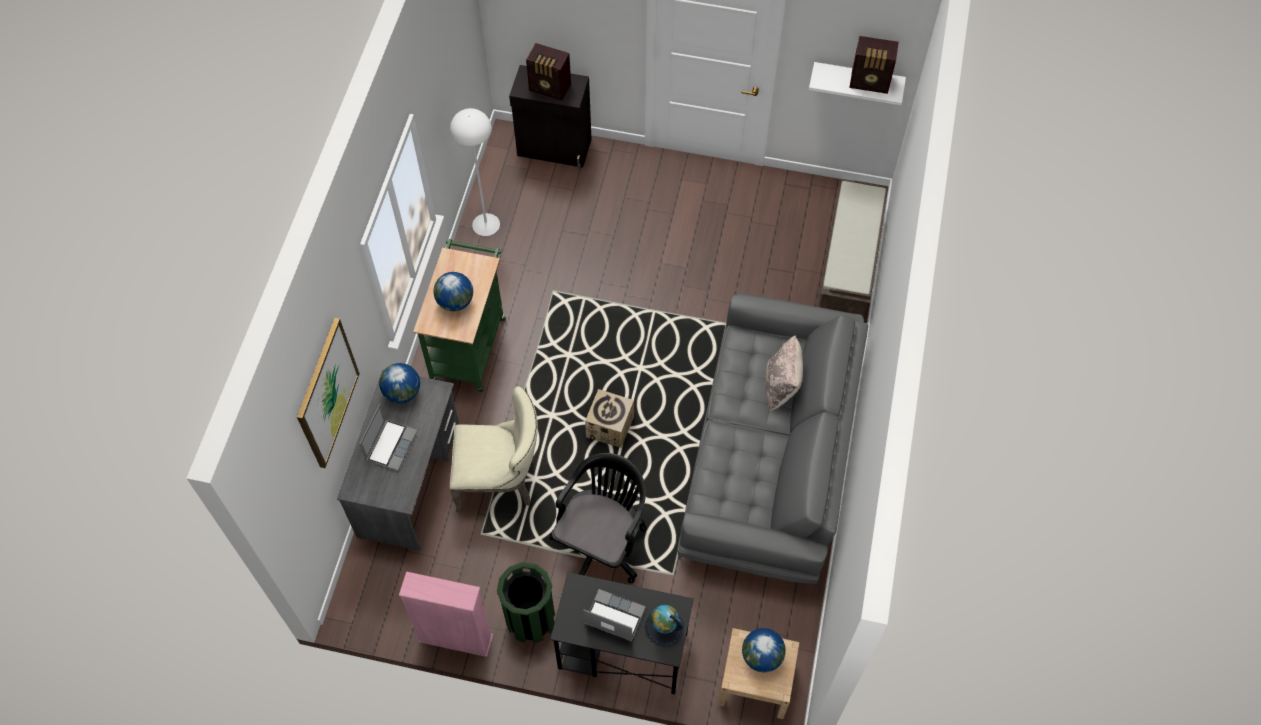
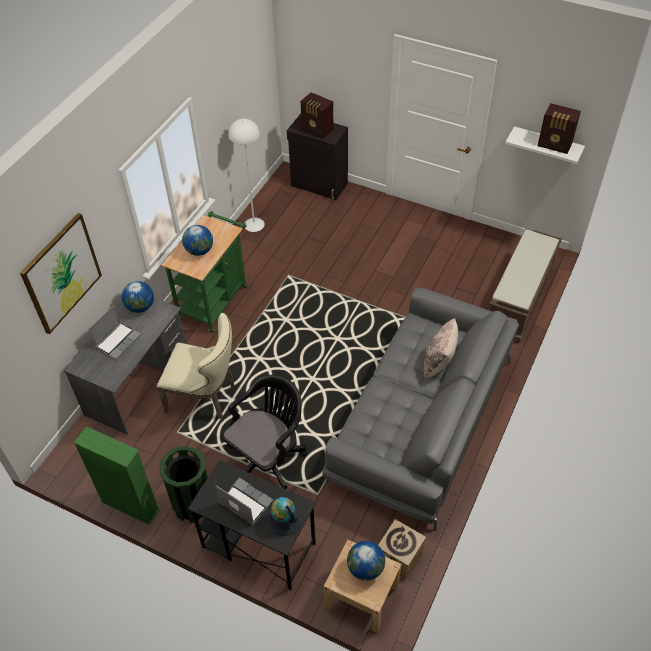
camera: 15 degrees right, 10 degrees down
pink bookcase [399,572,493,657] -> green bookcase [74,426,160,525]
cardboard box [585,389,634,448] -> cardboard box moved to [378,519,426,579]

